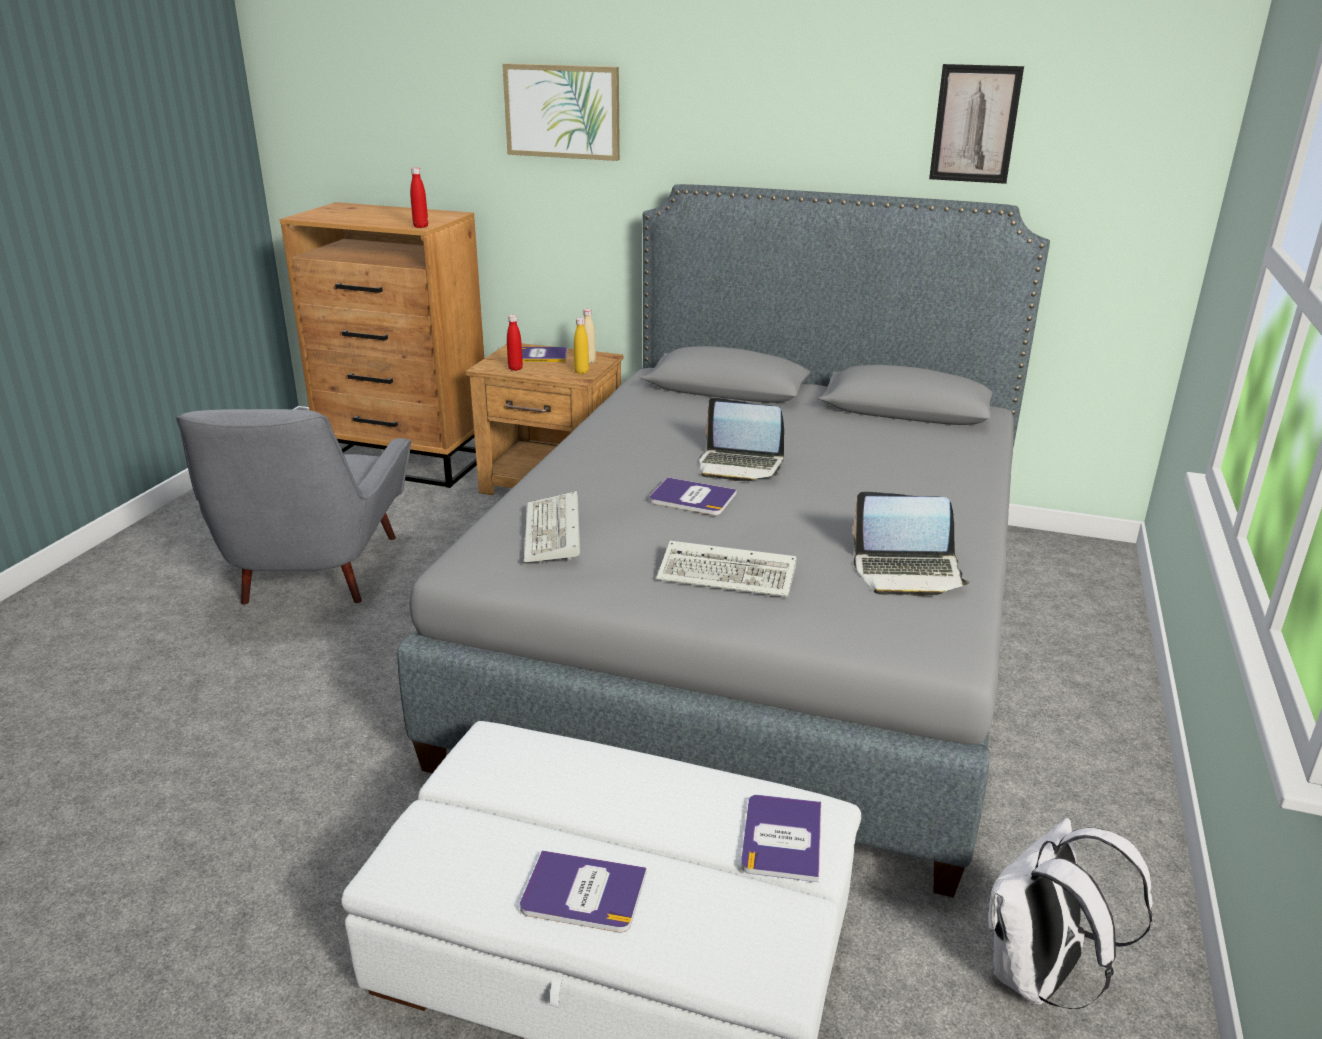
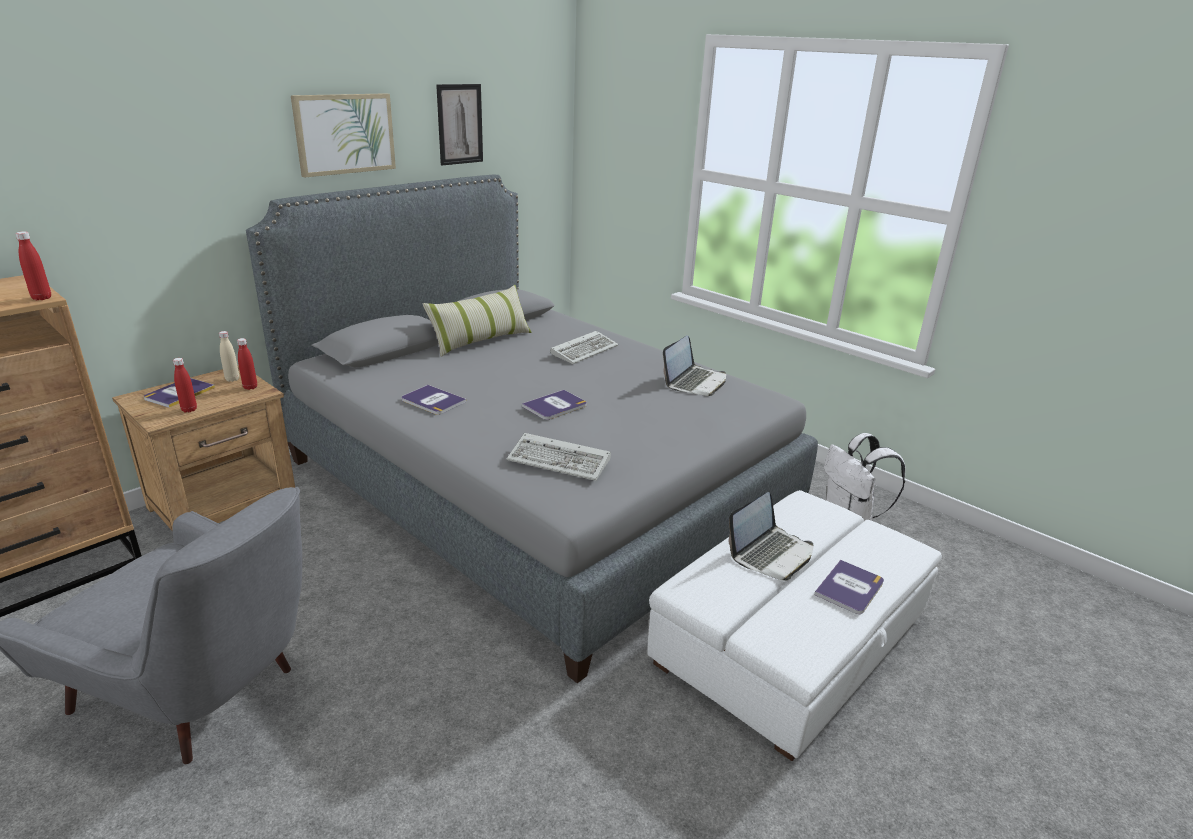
camera: 65 degrees left, 0 degrees up
picture [502,63,620,161] -> picture moved to [291,93,396,178]
yellow bottle [574,318,589,374] -> red bottle [237,338,257,390]
keyboard [656,541,797,597] -> keyboard moved to [550,331,618,364]
laptop [699,397,784,481] -> laptop moved to [729,492,814,581]
book [741,795,821,882] -> book moved to [402,385,466,415]
none -> pillow [423,285,531,357]

